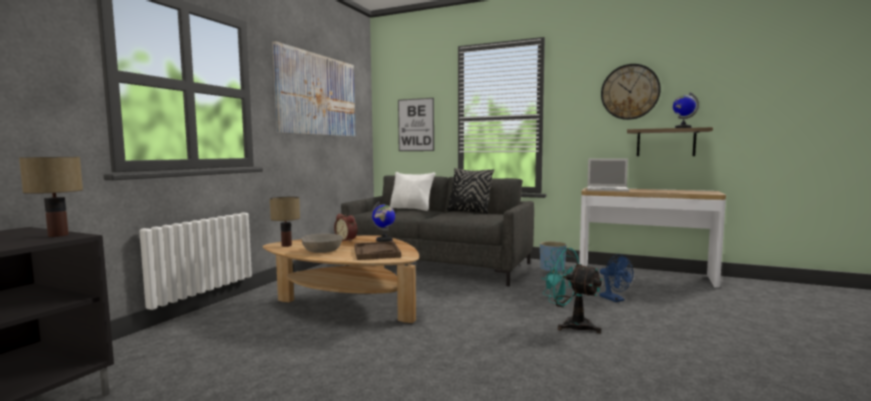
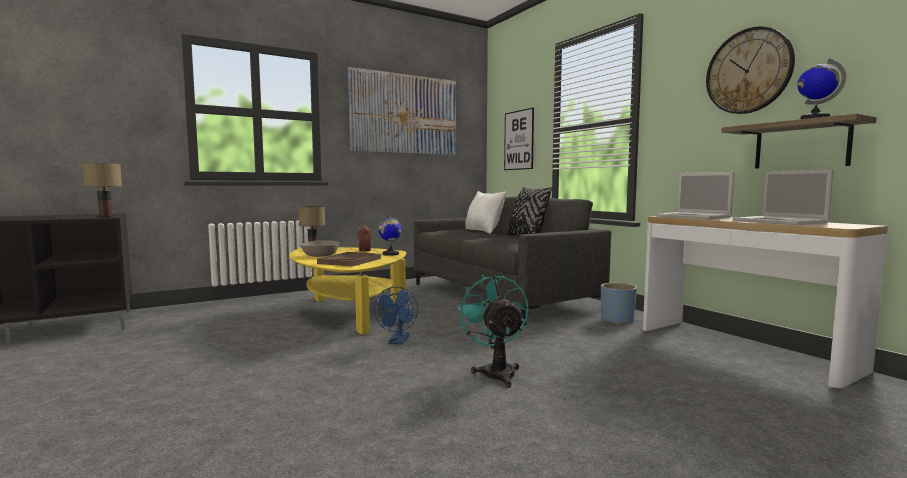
camera: 35 degrees right, 0 degrees up
brown coffee table [263,235,419,323] -> yellow coffee table [289,247,406,335]
blue fan [599,254,634,302] -> blue fan moved to [374,287,418,345]
none -> laptop [732,169,834,225]

